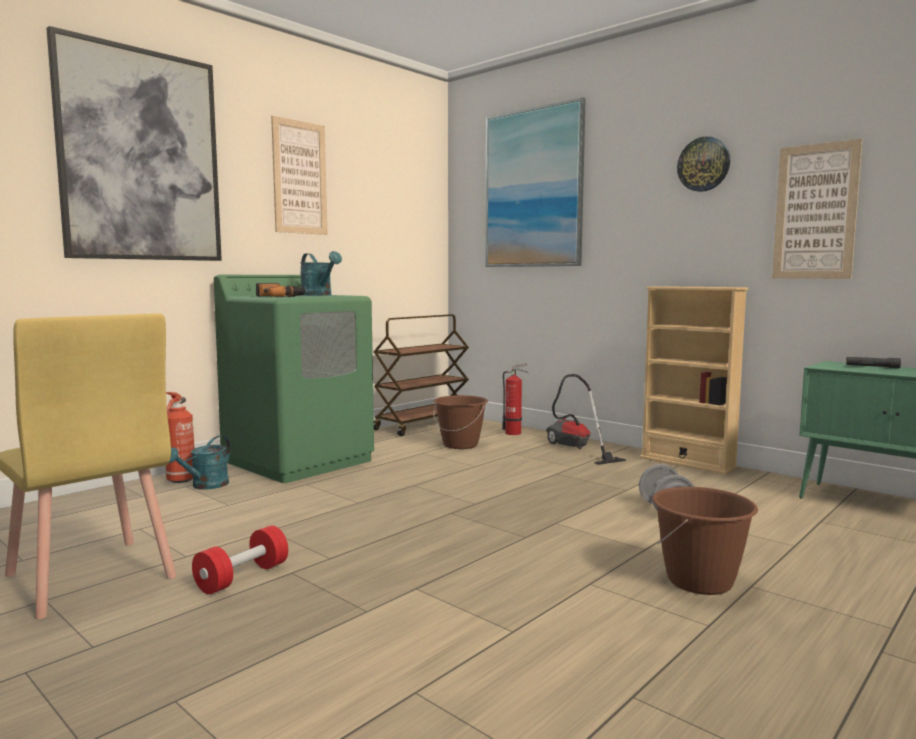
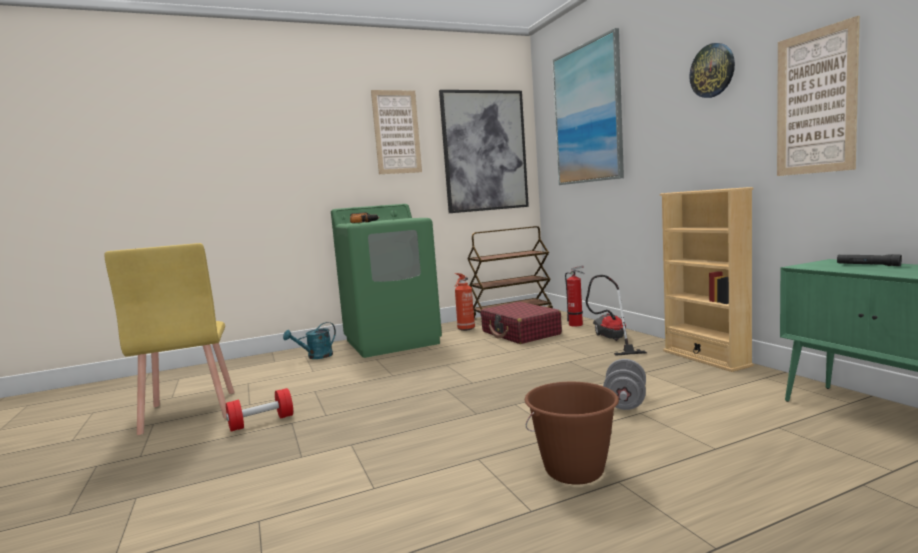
camera: 25 degrees right, 0 degrees up
picture [46,26,222,261] -> picture moved to [439,90,529,213]
fire extinguisher [166,392,195,483] -> fire extinguisher moved to [454,273,475,331]
turquoise watering can [300,251,342,296] -> none
brown bucket [434,395,488,449] -> red suitcase [481,302,562,344]

